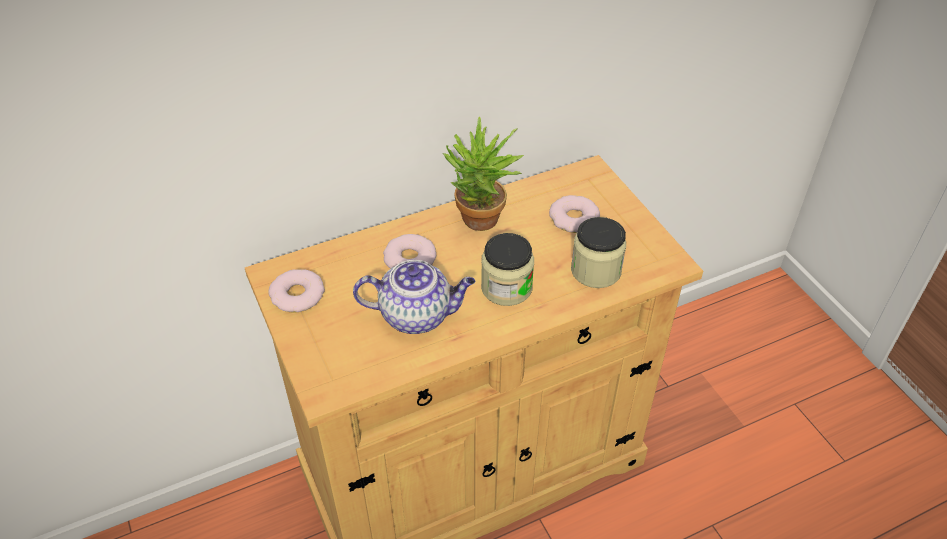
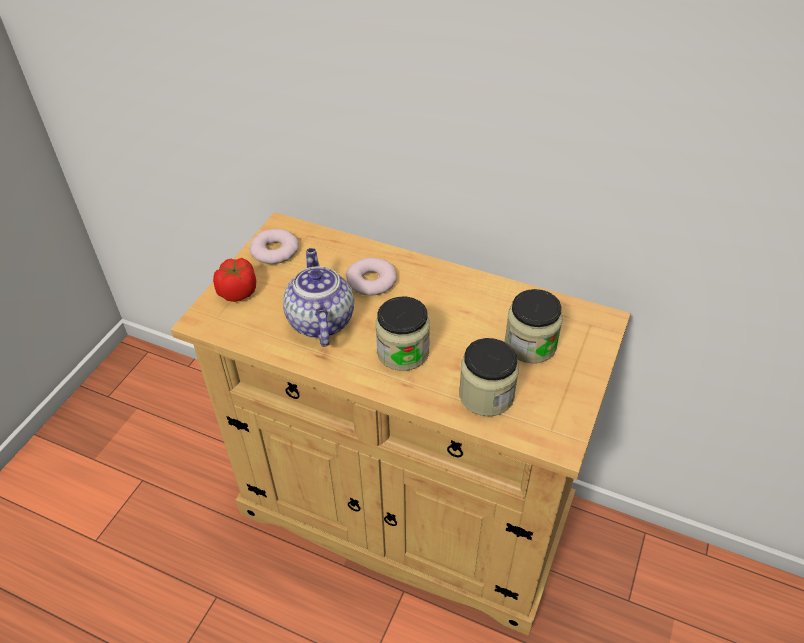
camera: 50 degrees right, 0 degrees up
teapot [353,260,475,334] -> teapot turned 150 degrees counterclockwise [283,248,354,347]
potted plant [443,117,524,231] -> none
donut [549,195,600,233] -> jar [505,289,563,363]
none -> tomato [213,258,256,302]

